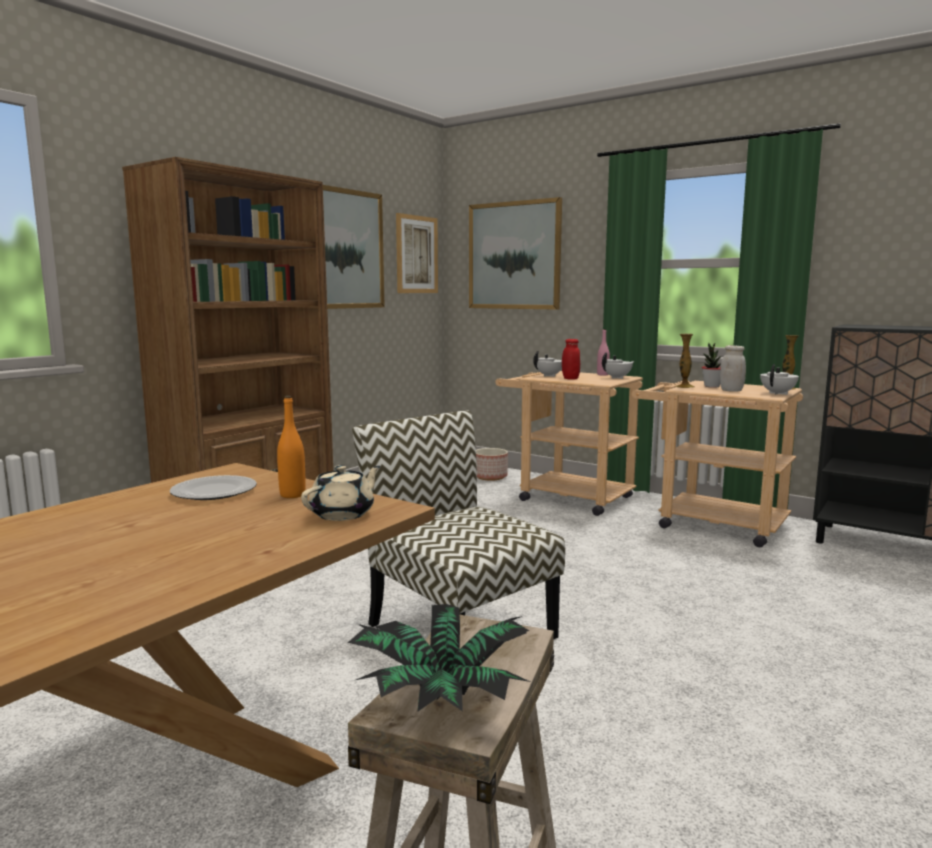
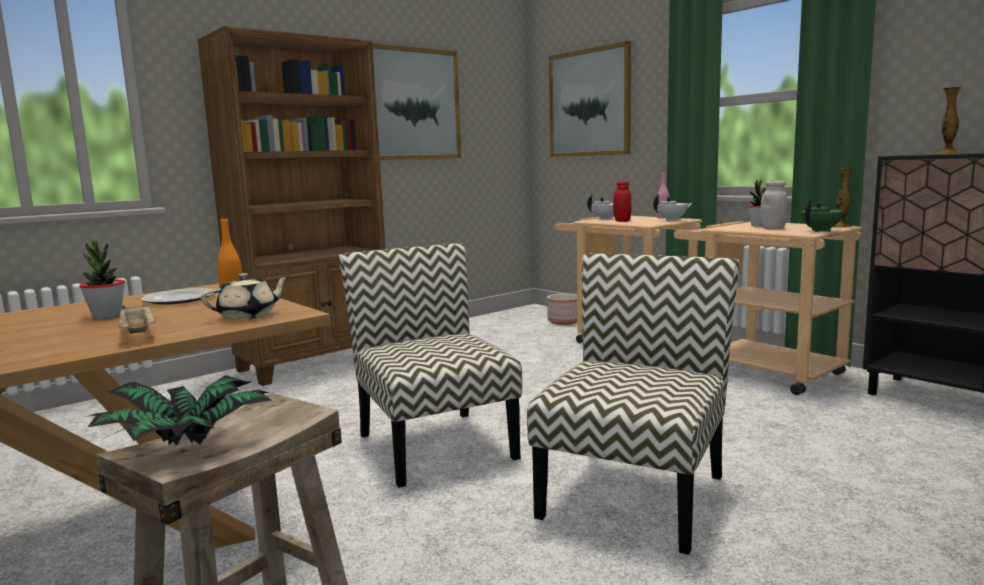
camera: 15 degrees right, 0 degrees up
picture [396,213,438,293] -> none
vase [676,334,694,388] -> vase moved to [936,87,962,154]
white teapot [760,364,799,395] -> green teapot [801,198,843,232]
none -> potted plant [80,241,125,319]
none -> beige tray [119,305,156,334]
none -> chair [527,253,739,555]

